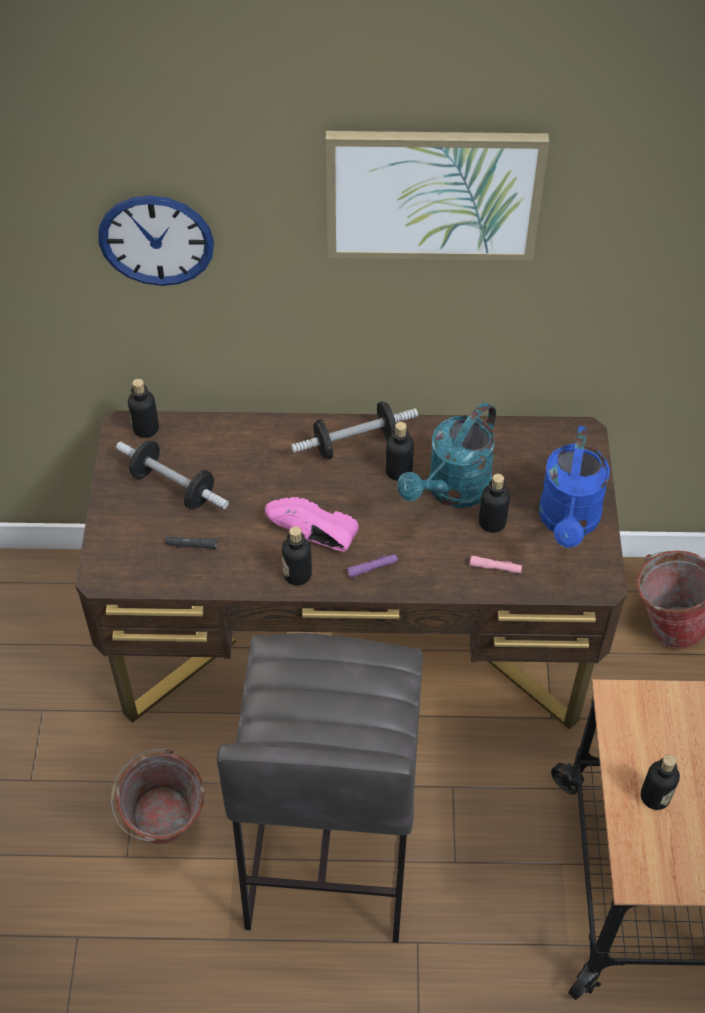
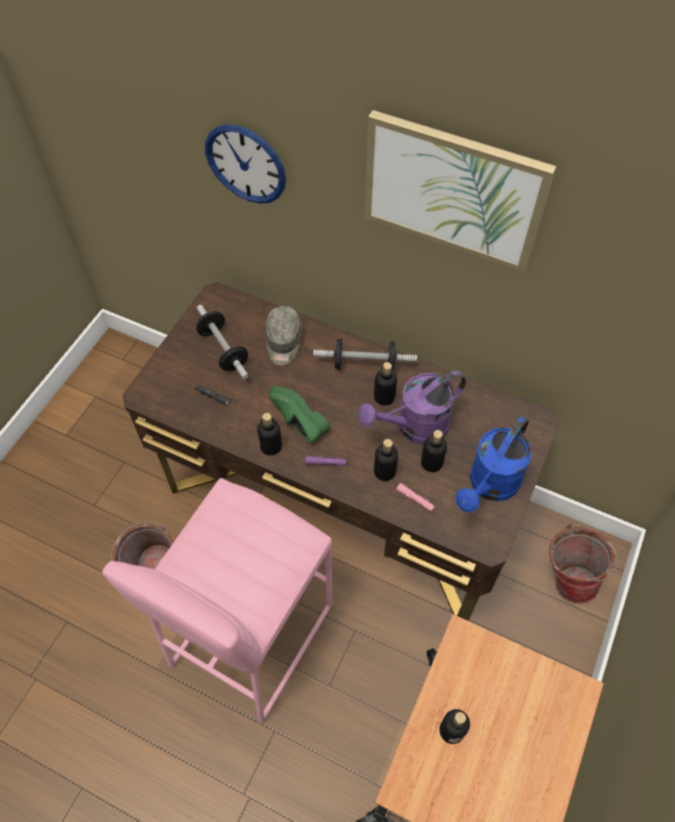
camera: 25 degrees right, 5 degrees up
bottle [128,379,159,438] -> bottle moved to [374,439,398,481]
grey stool [217,633,423,943] -> pink stool [102,478,332,724]
pink shoe [265,497,359,552] -> green shoe [269,386,330,443]
turquoise watering can [397,402,496,508] -> purple watering can [358,371,466,445]
none -> grey cap [265,306,302,365]

